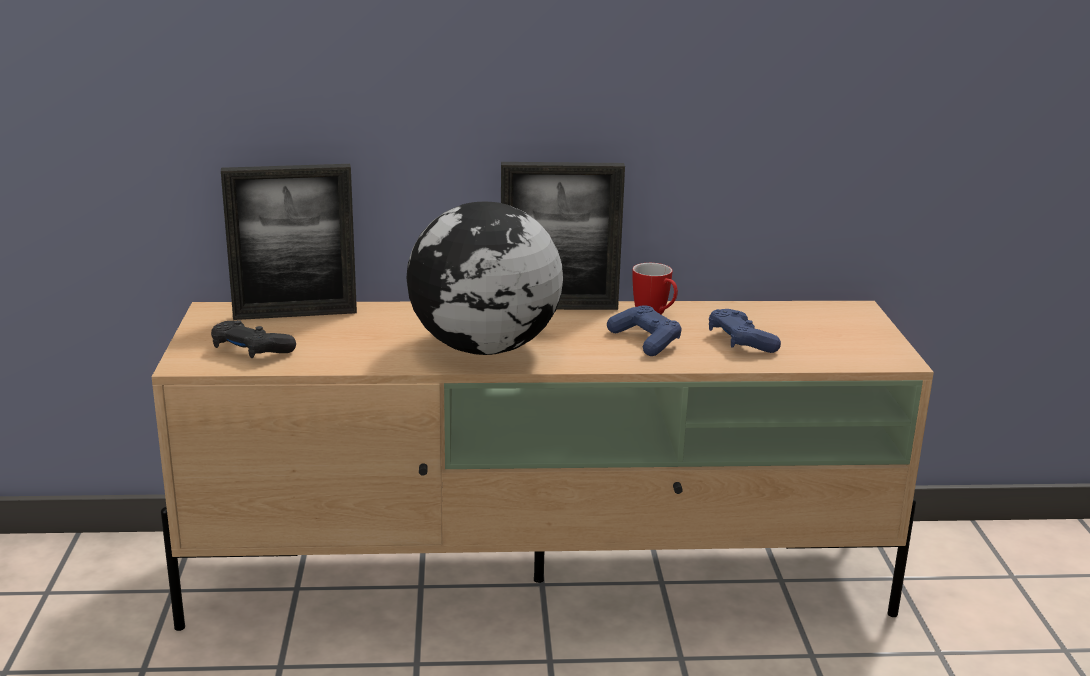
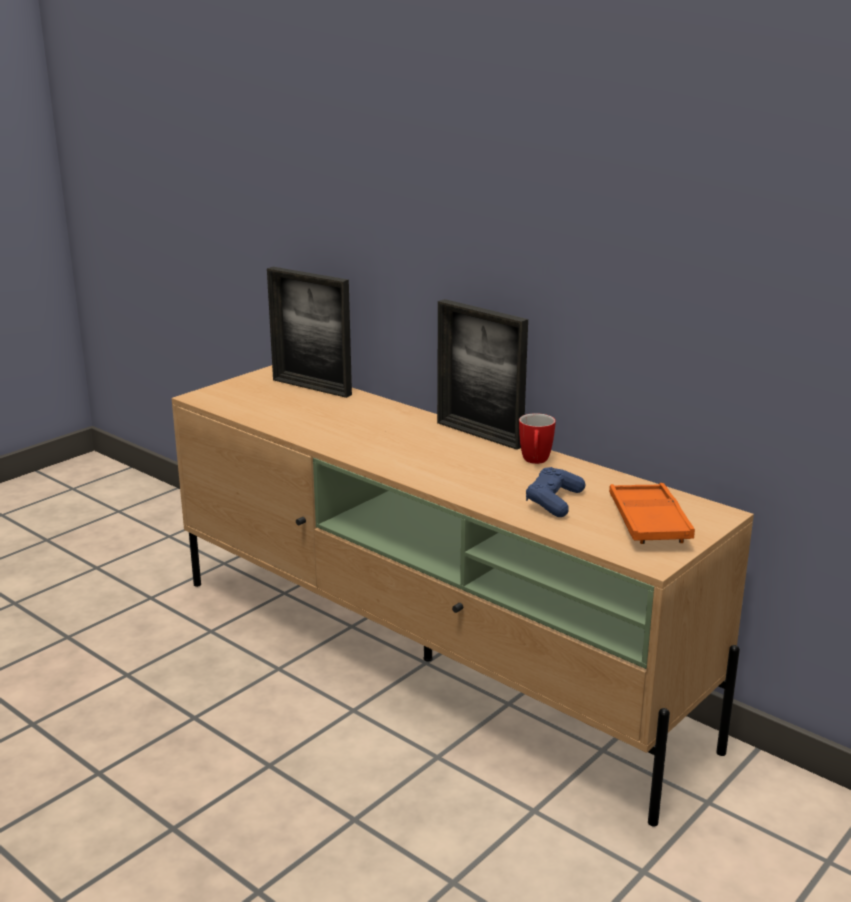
camera: 45 degrees right, 0 degrees up
black game controller [211,320,296,358] -> none
globe [406,202,563,355] -> none
blue game controller [607,306,682,356] -> none
none -> orange tray [609,483,695,544]

